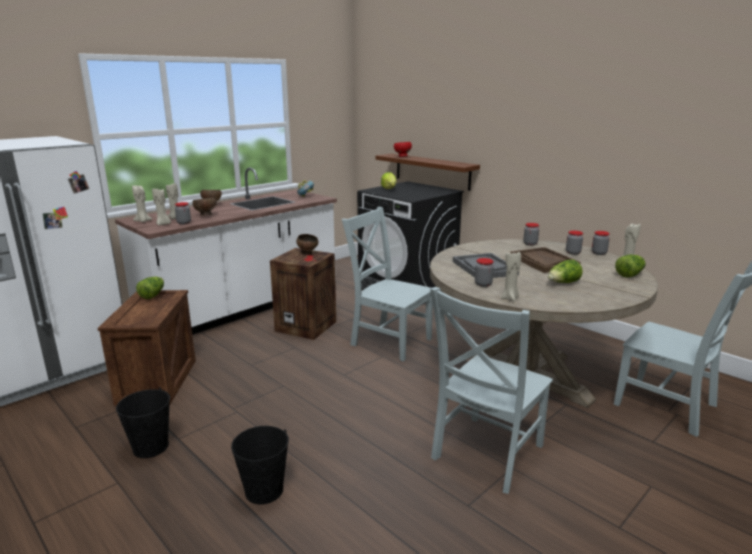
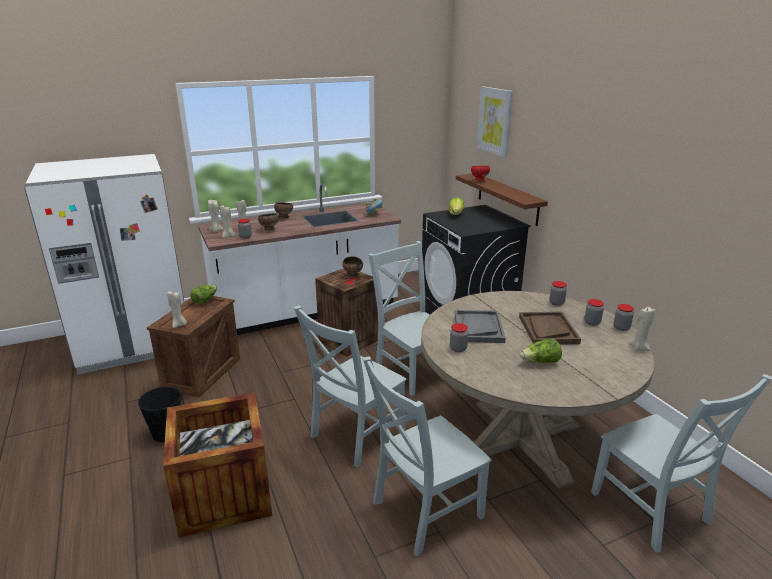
camera: 20 degrees right, 5 degrees up
black bucket [231,426,289,504] -> crate [163,392,272,537]
beige candle [501,252,521,301] -> beige candle moved to [167,291,187,328]
lettuce [615,254,646,278] -> none
none -> grey chair [294,306,407,467]
none -> picture [477,86,513,157]

